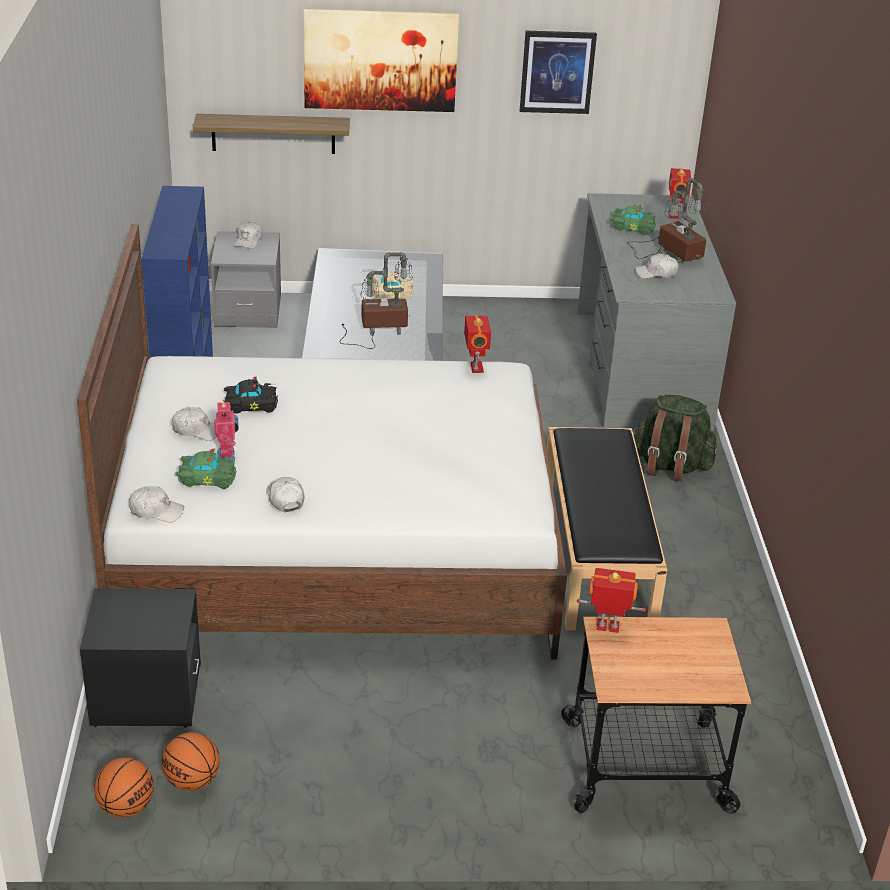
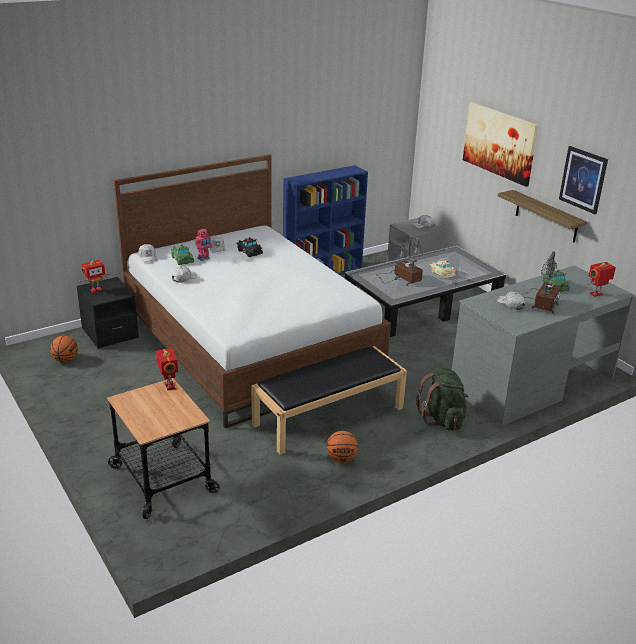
camera: 60 degrees right, 5 degrees down
basketball [94,757,154,818] -> basketball moved to [326,431,358,463]
shelf [193,114,350,154] -> shelf moved to [498,190,587,243]
toy robot [464,315,491,373] -> toy robot moved to [79,260,109,293]

